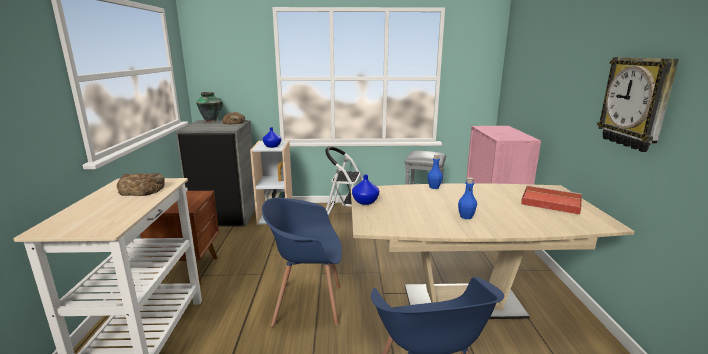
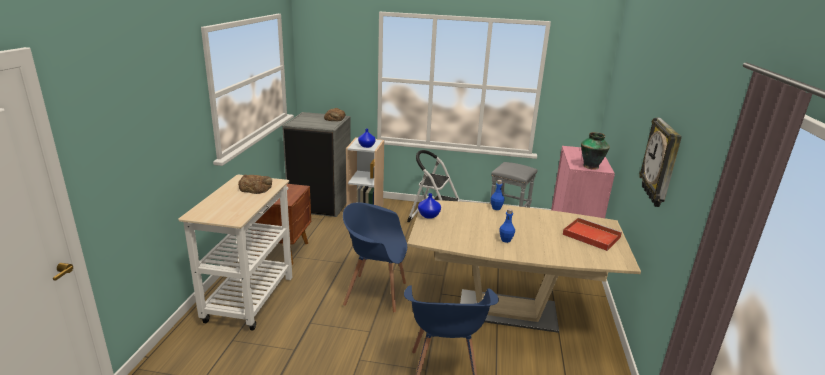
camera: 10 degrees right, 5 degrees up
vase [196,92,223,123] -> vase moved to [581,132,610,170]

